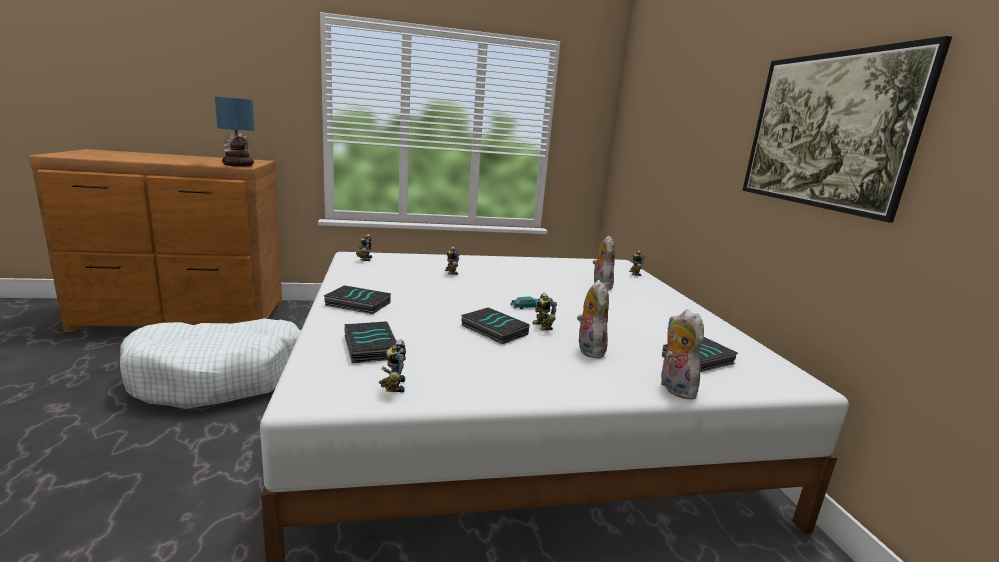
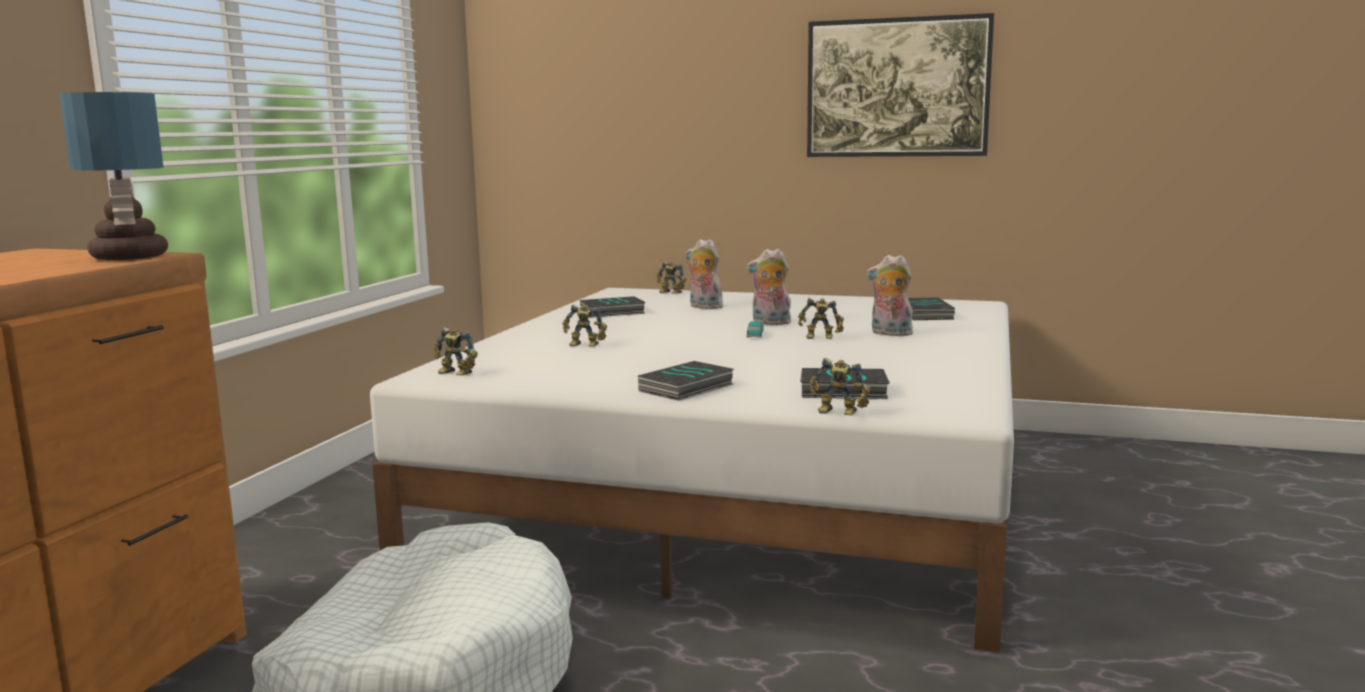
camera: 60 degrees left, 5 degrees down
toy robot [379,339,406,392] -> toy robot moved to [809,358,871,415]
book [461,307,530,344] -> book moved to [580,296,646,318]
plush toy [661,309,704,400] -> plush toy moved to [746,249,791,325]

